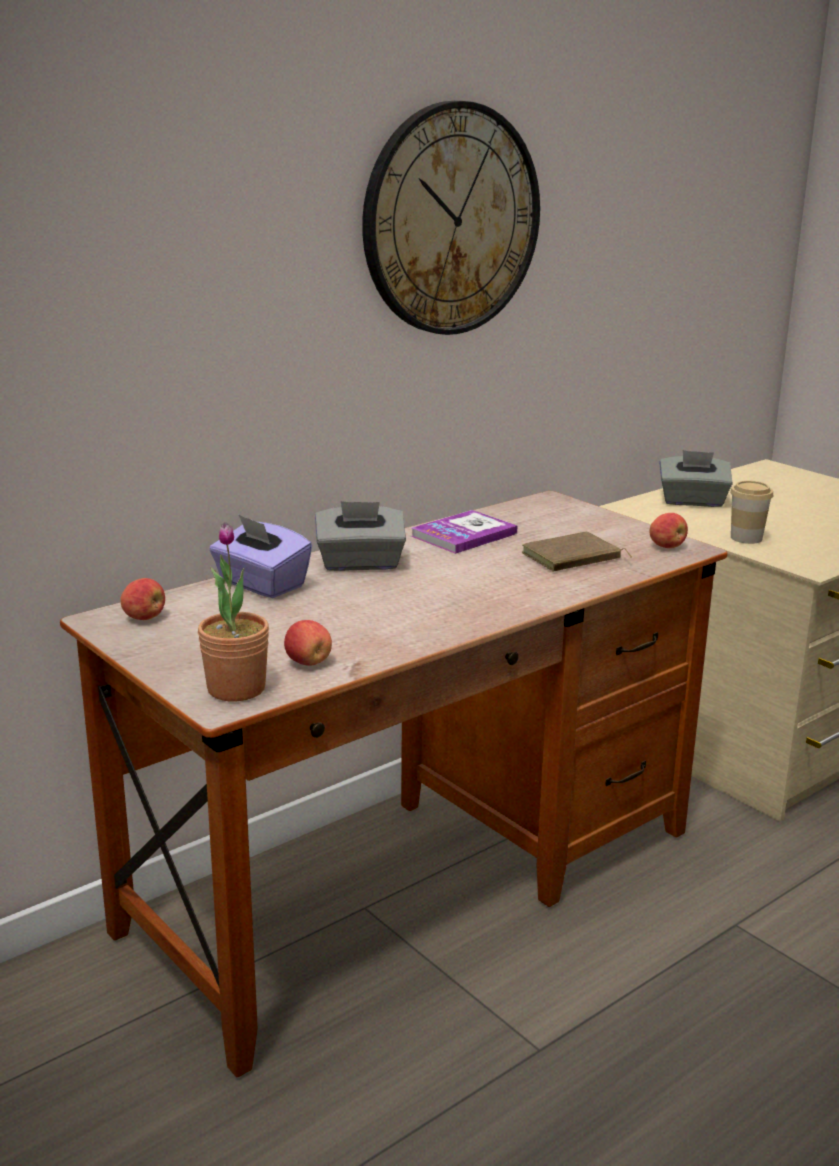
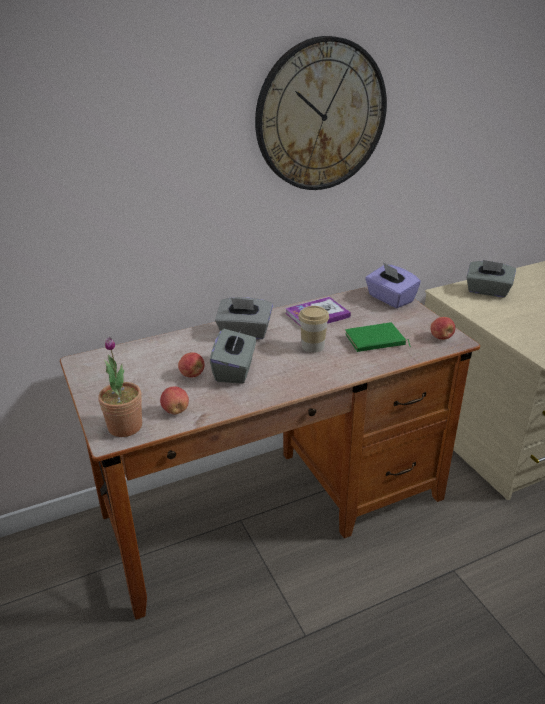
camera: 15 degrees right, 10 degrees up
apple [120,578,165,620] -> apple moved to [178,352,205,377]
purple tissue box [209,514,312,598] -> purple tissue box moved to [365,262,421,308]
brown book [522,531,632,572] -> green book [345,322,411,352]
cup [730,481,773,544] -> cup moved to [298,306,329,353]
none -> grey tissue box [210,328,256,384]

